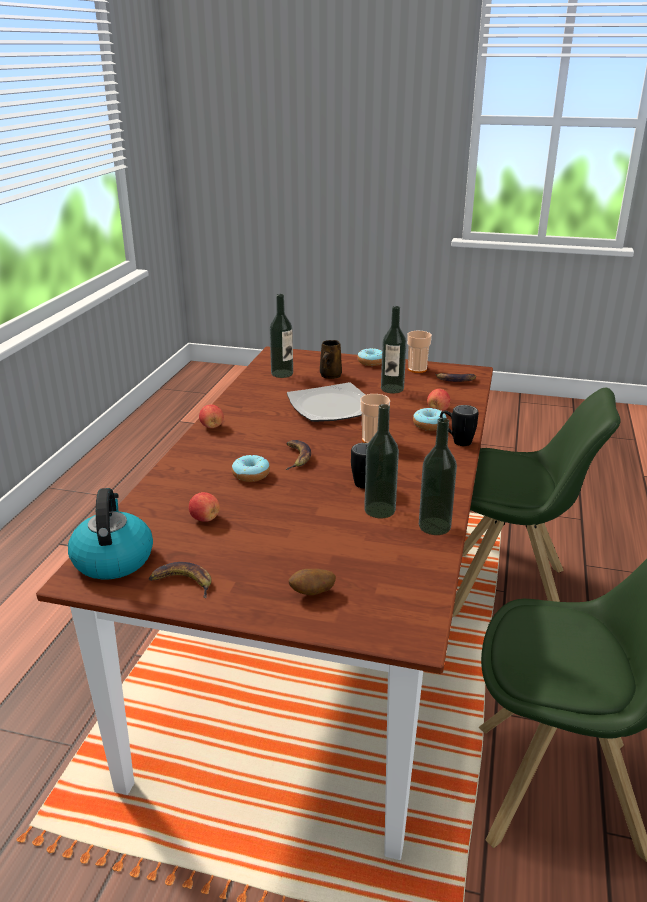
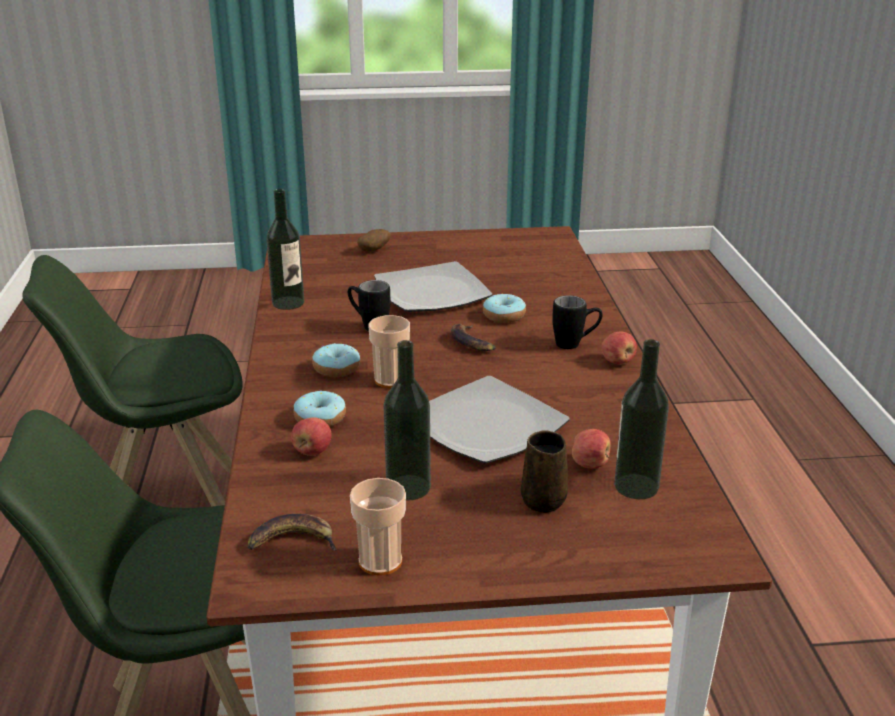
camera: 160 degrees right, 0 degrees up
kettle [68,488,153,580] -> none
banana [149,562,212,598] -> none
apple [189,492,220,522] -> apple moved to [572,429,611,469]
donut [358,348,382,366] -> donut moved to [312,343,360,377]
bottle [364,404,399,518] -> none
black mug [440,405,478,446] -> black mug moved to [552,295,602,349]
none -> plate [374,261,493,312]

